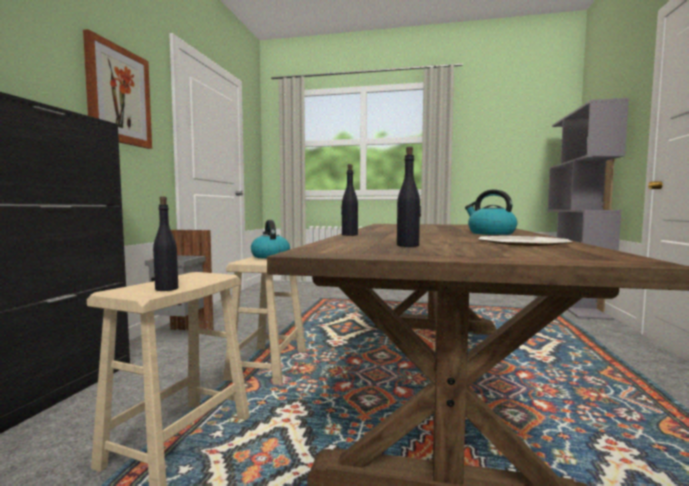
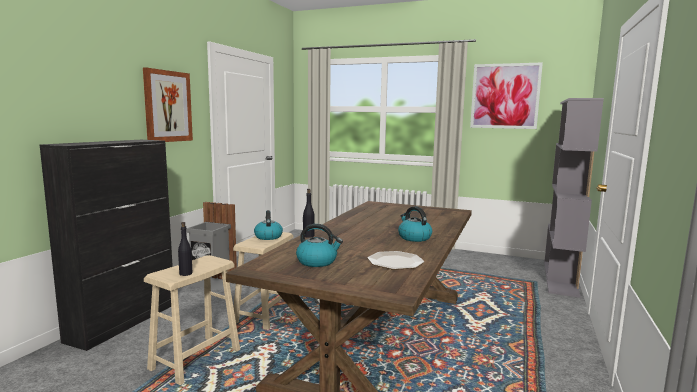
camera: 10 degrees right, 5 degrees up
black bottle [397,146,421,247] -> kettle [296,224,343,267]
none -> picture [470,62,543,129]

